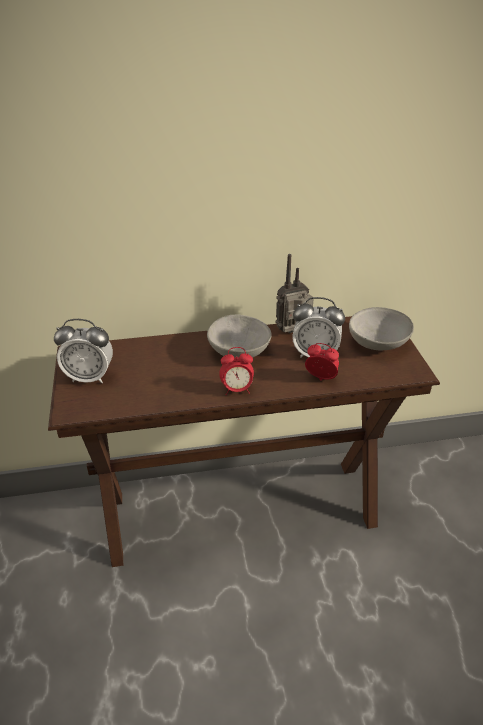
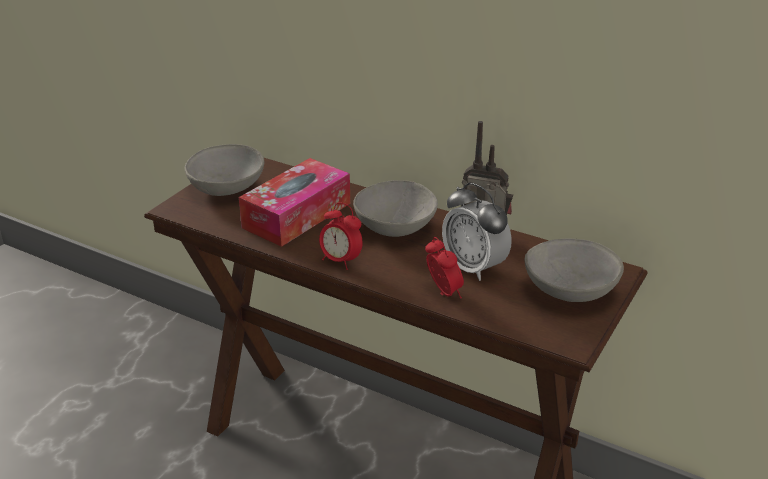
camera: 40 degrees right, 5 degrees down
alarm clock [54,319,113,383] -> grey bowl [185,144,264,196]
none -> tissue box [239,158,350,247]

